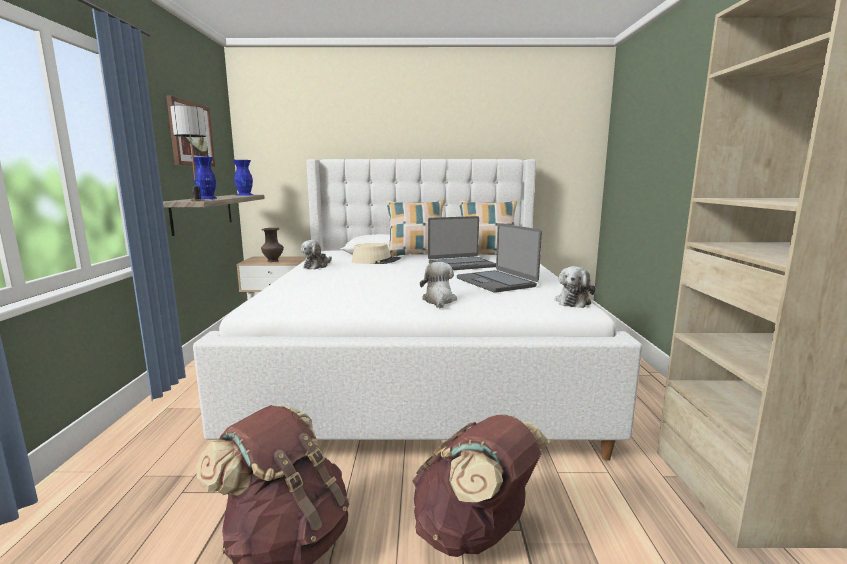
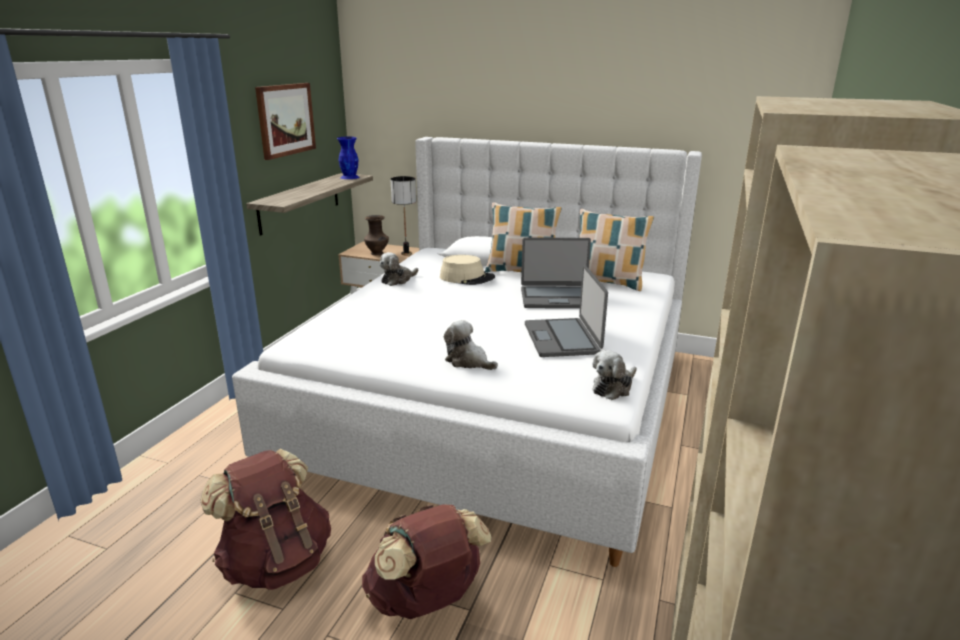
camera: 20 degrees right, 10 degrees up
table lamp [170,105,206,201] -> table lamp moved to [390,176,416,256]
blue vase [191,157,217,199] -> none
plush toy [420,262,457,308] -> plush toy turned 75 degrees counterclockwise [444,320,498,370]

